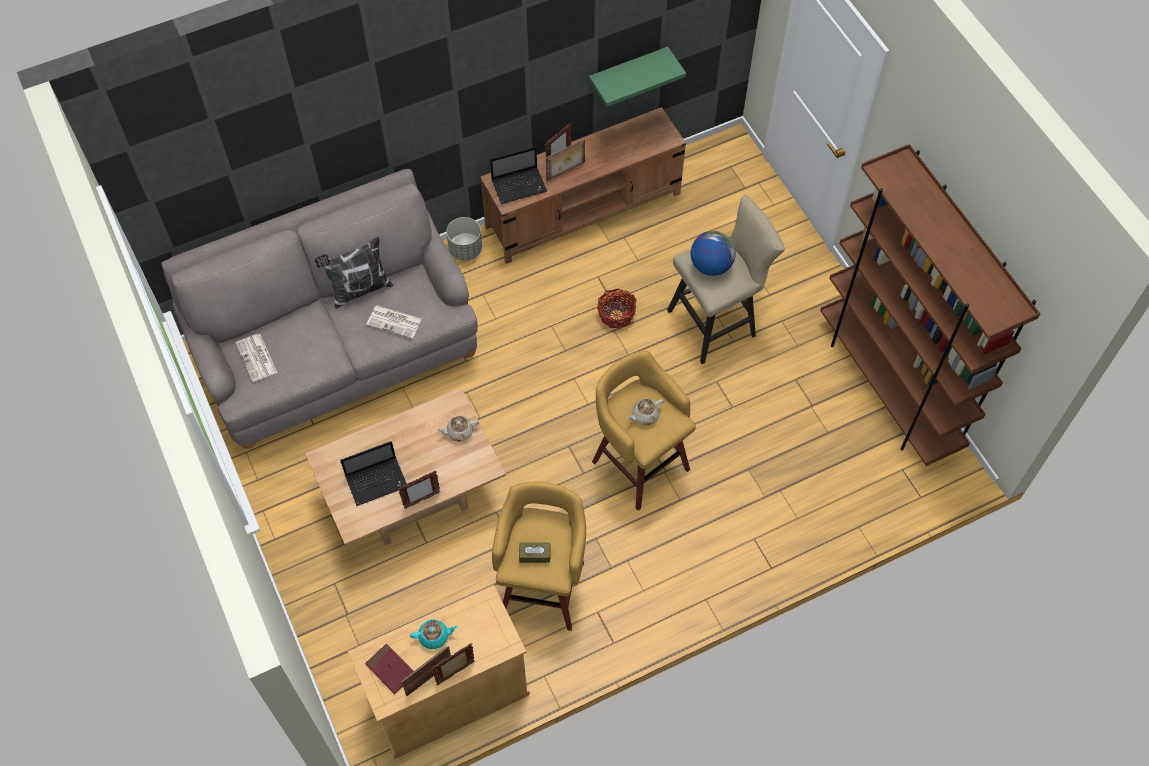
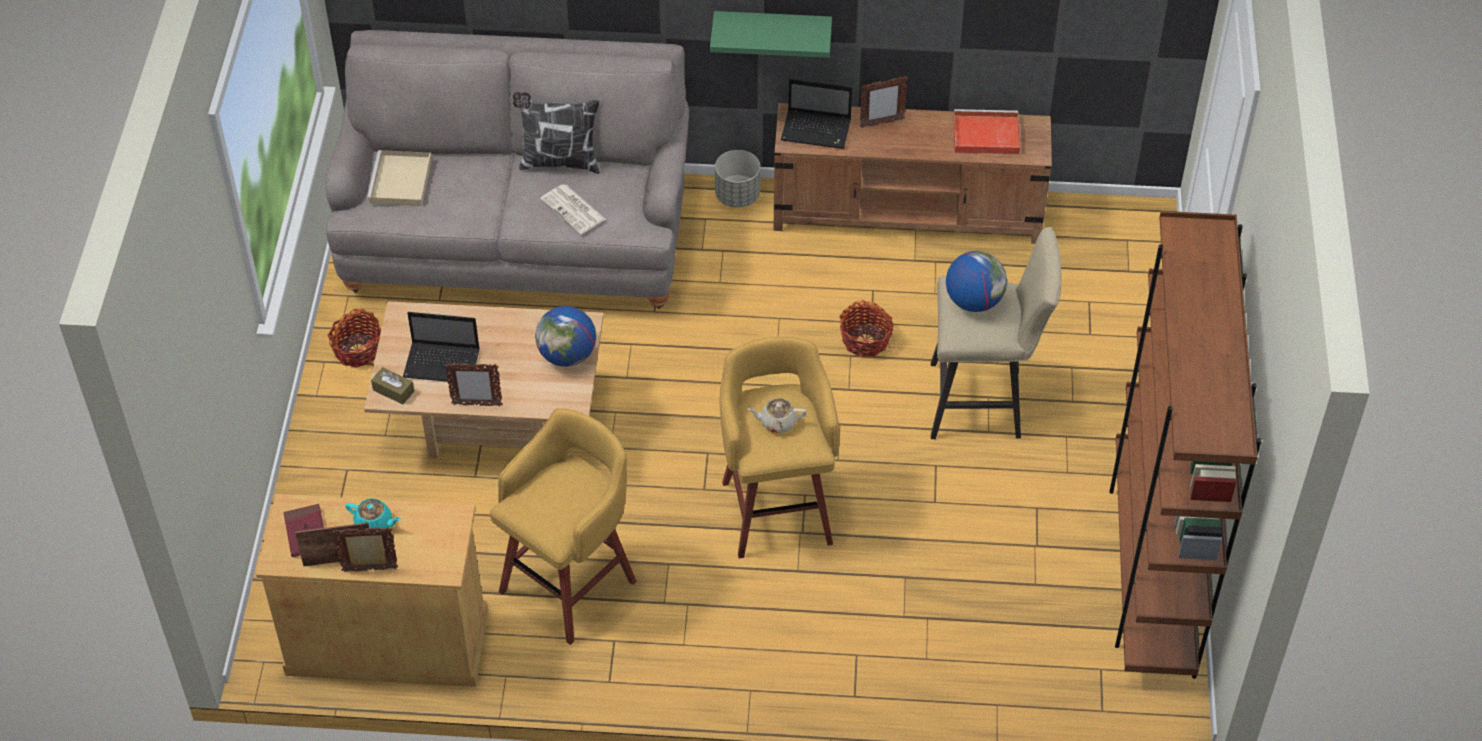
camera: 30 degrees right, 10 degrees down
newspaper [235,334,277,382] -> beige tray [367,150,432,206]
beige teapot [437,416,479,442] -> globe [535,306,596,367]
brown tissue box [519,543,551,563] -> brown tissue box moved to [371,367,414,404]
picture frame [546,139,585,181] -> none
green shelf [589,47,686,107] -> green shelf moved to [710,11,832,58]
none -> basket [328,309,381,368]
none -> red tray [953,109,1020,154]

